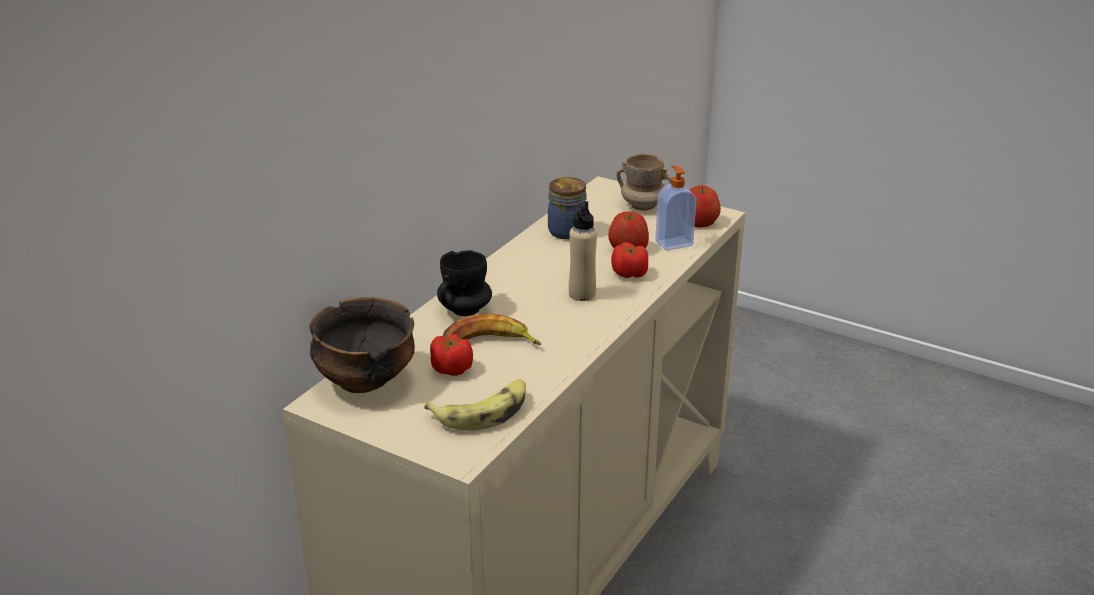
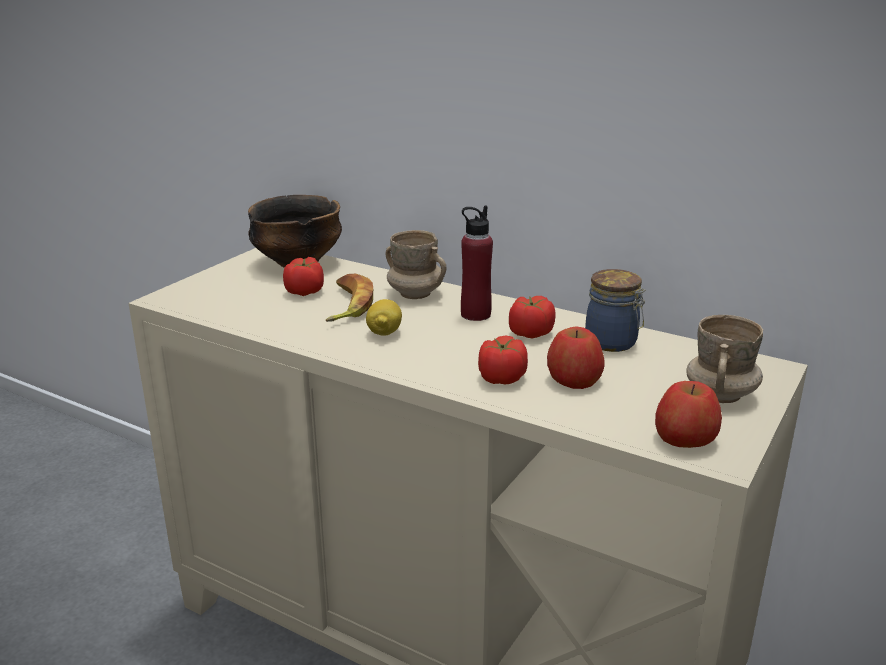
camera: 90 degrees right, 5 degrees down
banana [425,379,526,430] -> none
black mug [437,250,492,316] -> beige mug [385,230,447,299]
beige bottle [569,201,597,301] -> none
soap dispenser [655,166,696,251] -> none
none -> lemon [366,299,402,336]
none -> red bottle [461,206,493,321]
none -> tomato [509,296,556,338]

